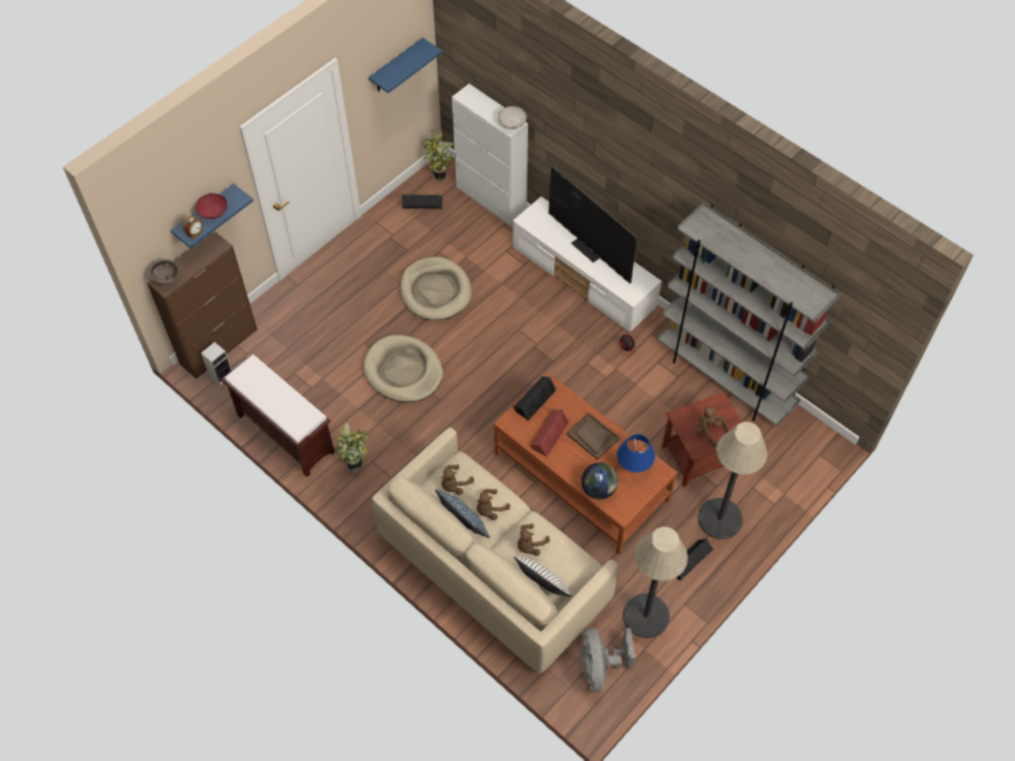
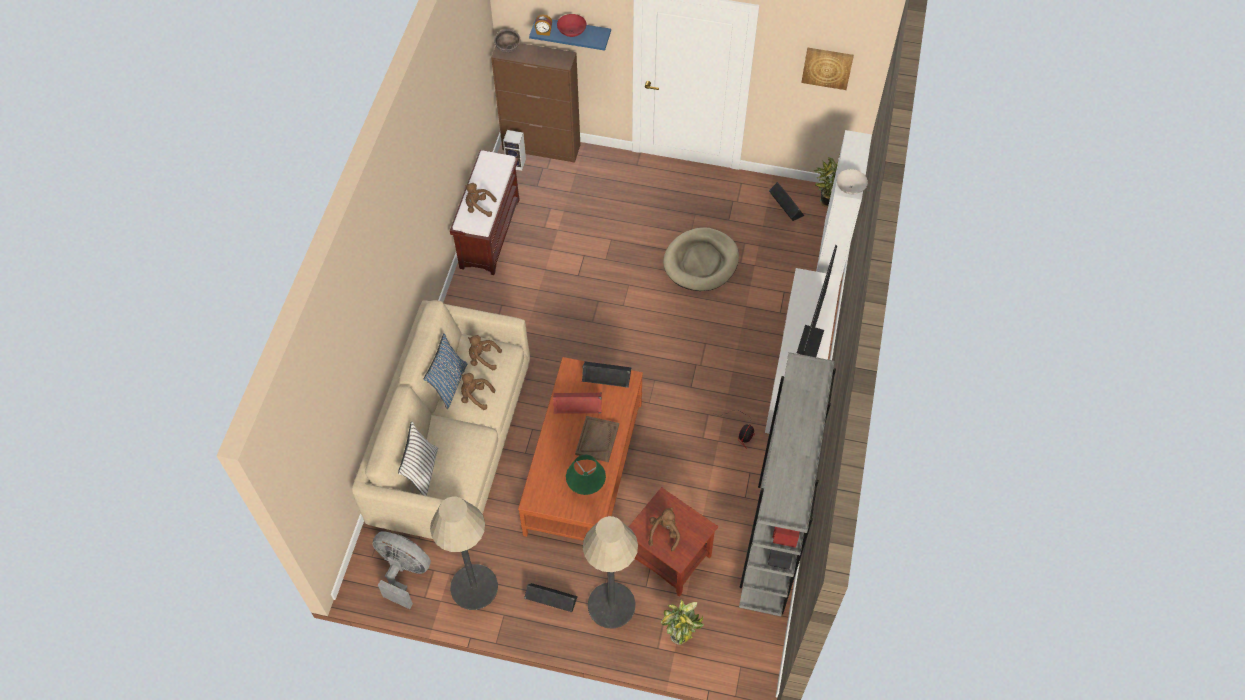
camera: 60 degrees right, 0 degrees up
potted plant [334,423,369,472] -> potted plant moved to [661,599,704,645]
beige dog bed [363,335,443,402] -> none
blue shelf [369,38,442,93] -> picture [801,47,854,90]
brown plush toy [517,524,550,556] -> brown plush toy moved to [465,183,497,217]
grey fan [580,628,635,692] -> grey fan turned 60 degrees clockwise [373,531,431,609]
globe [581,462,618,499] -> none
blue table lamp [617,434,655,473] -> green table lamp [566,455,606,495]

